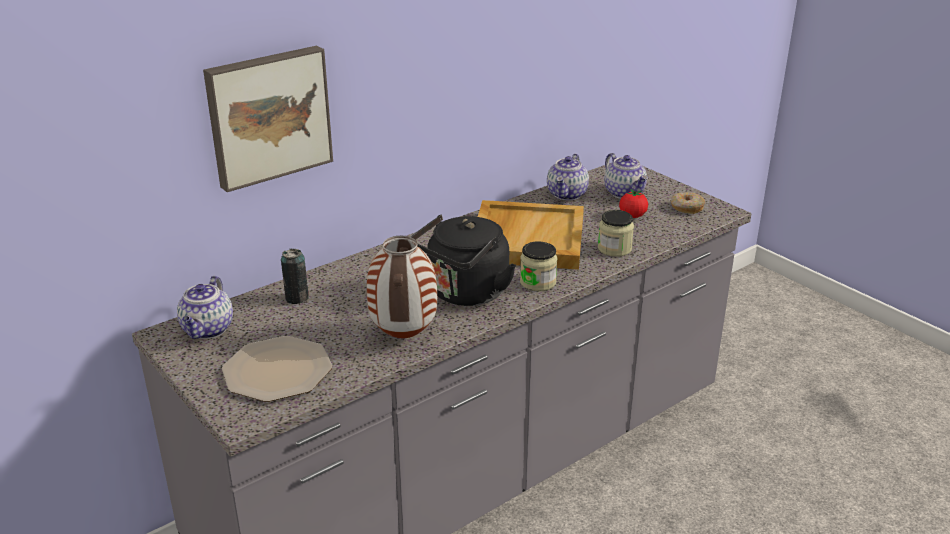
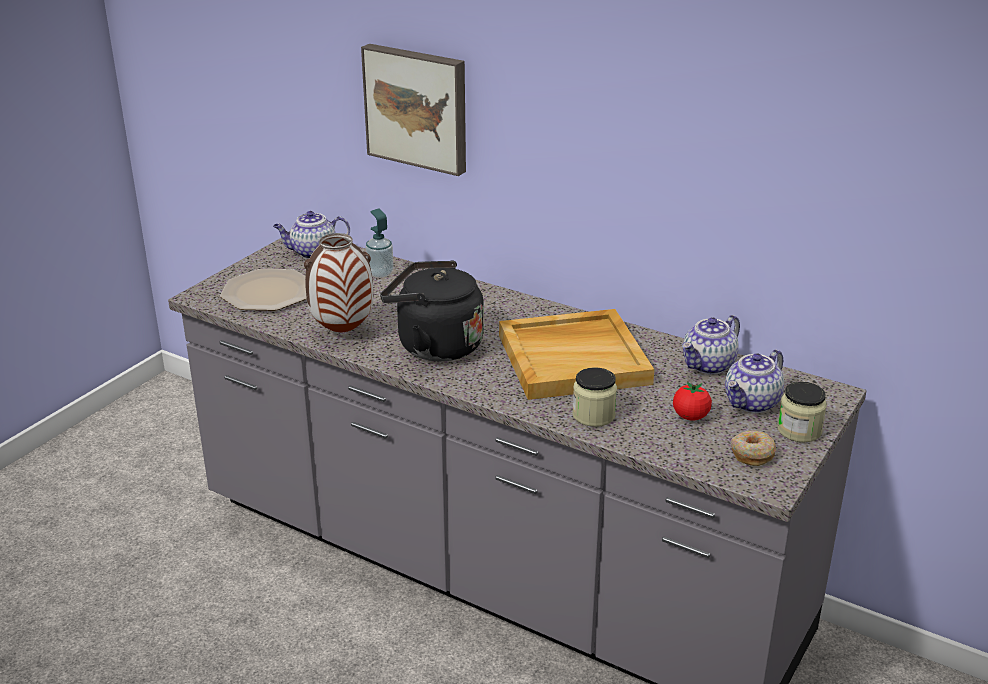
camera: 70 degrees right, 0 degrees up
can [281,249,309,304] -> soap dispenser [366,209,394,278]
jar [520,241,558,291] -> jar moved to [777,381,827,442]
teapot [547,154,589,200] -> teapot turned 45 degrees counterclockwise [682,315,740,374]

